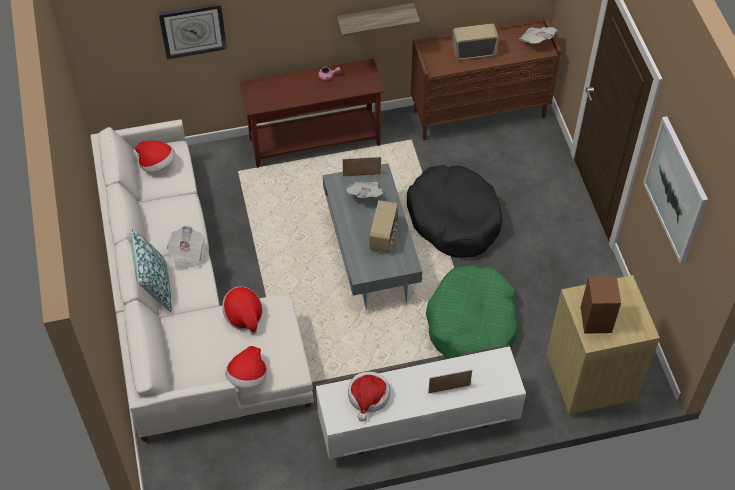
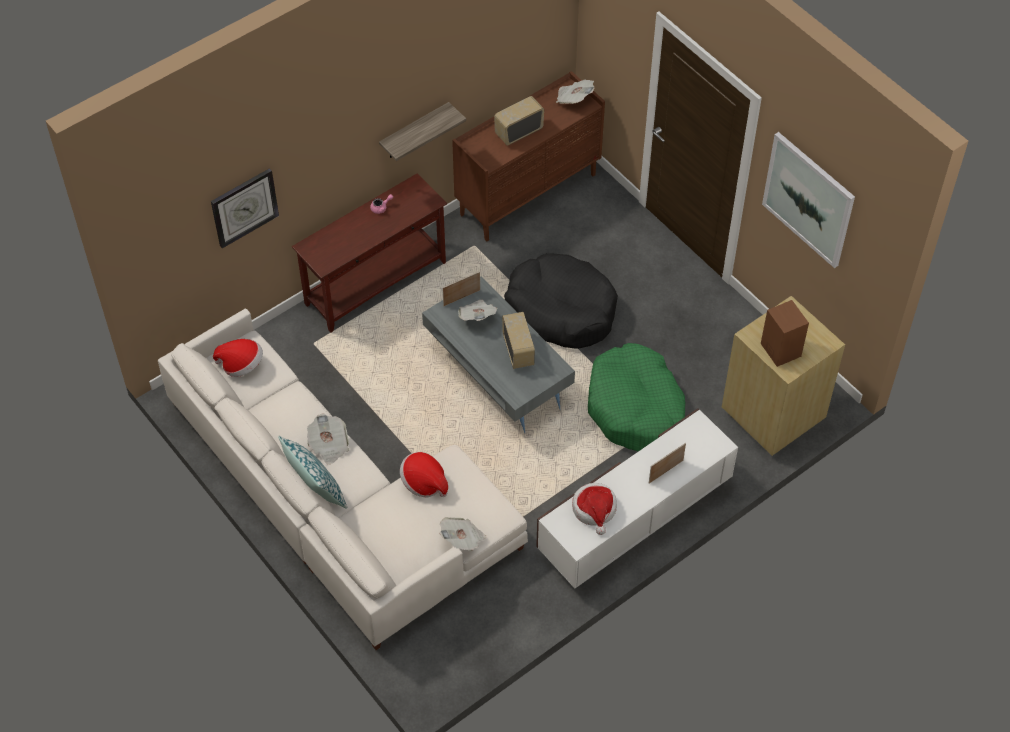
camera: 25 degrees left, 0 degrees up
hat [225,346,267,388] -> newspaper [439,517,486,551]

